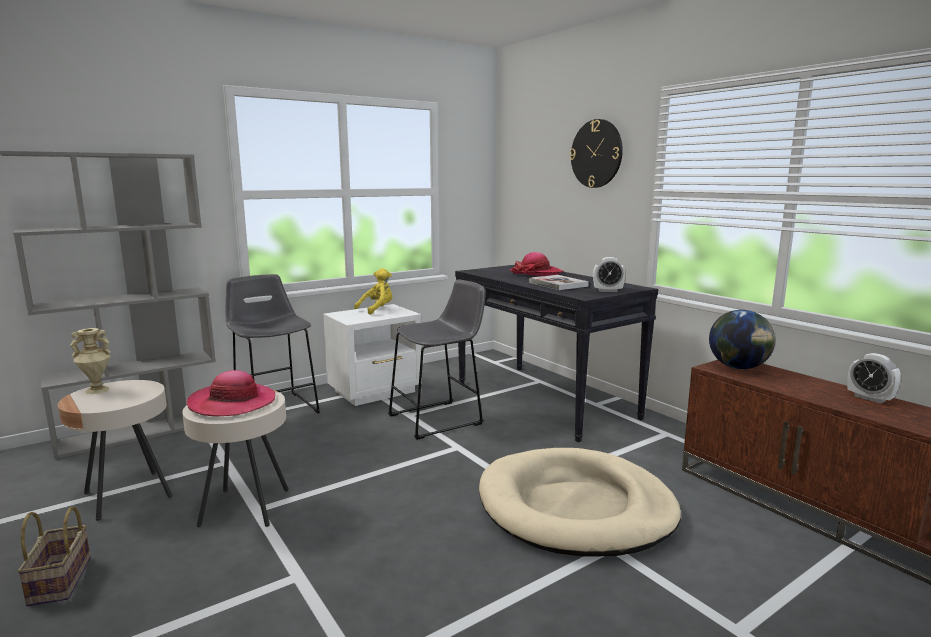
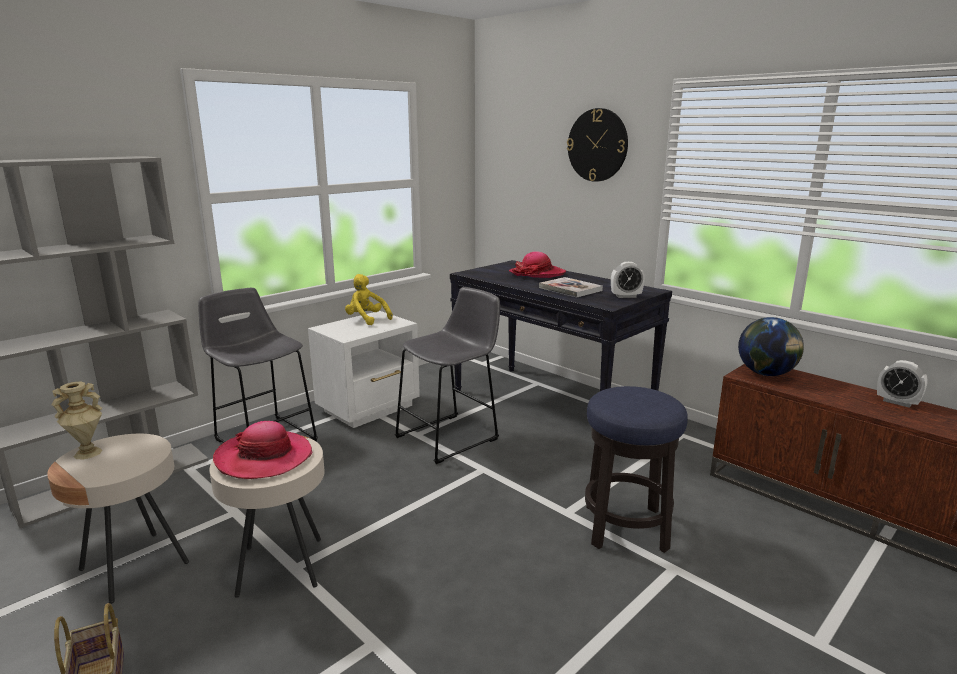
camera: 10 degrees left, 5 degrees up
yellow plush toy [354,268,392,315] -> yellow plush toy turned 90 degrees counterclockwise [345,274,393,325]
beige dog bed [479,448,681,556] -> stool [585,386,688,553]

